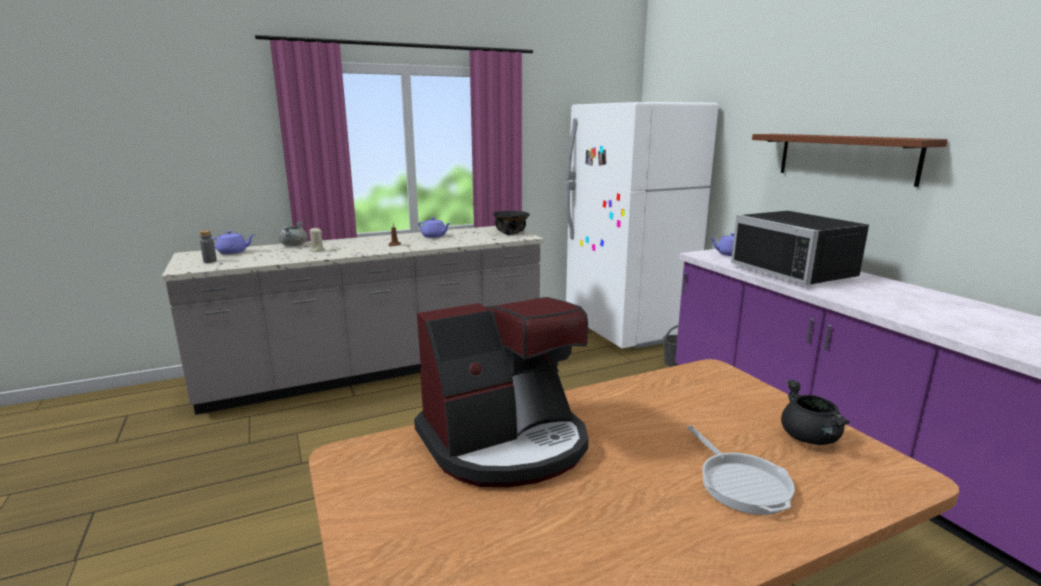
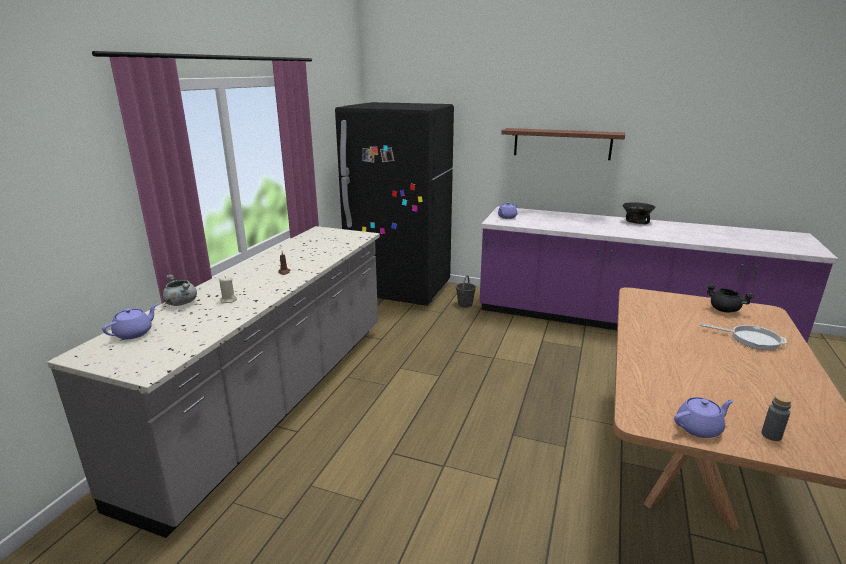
camera: 45 degrees left, 5 degrees up
grey bottle [200,230,217,263] -> grey bottle moved to [761,394,792,441]
coffee machine [414,297,589,487] -> none
purple teapot [418,217,451,238] -> purple teapot moved to [674,397,734,438]
black bowl [493,211,530,235] -> black bowl moved to [622,202,656,224]
white fridge [565,102,718,349] -> black fridge [335,102,454,306]
black microwave [731,211,869,285] -> none

